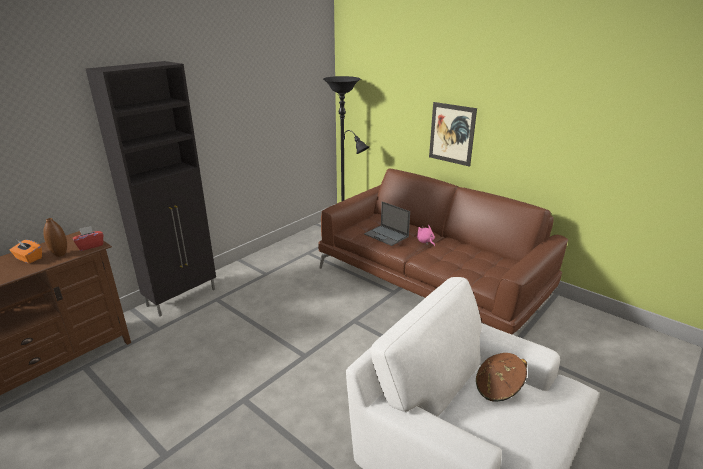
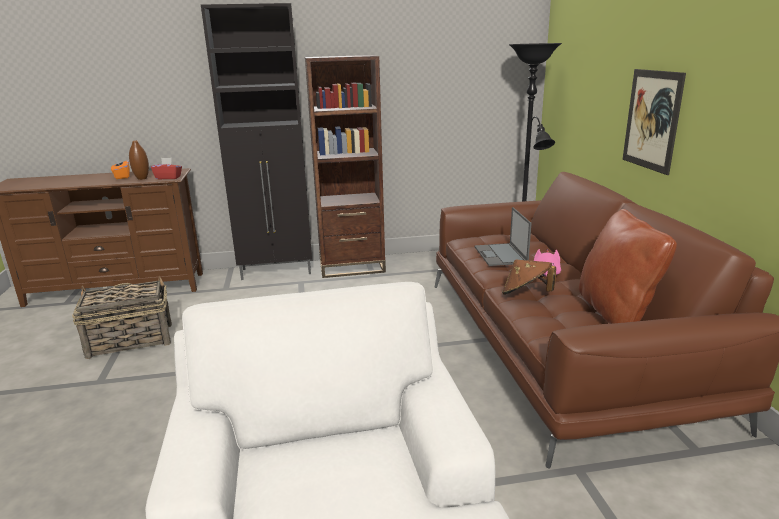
camera: 40 degrees right, 5 degrees down
brown hat [476,353,527,402] -> brown hat moved to [502,259,556,295]
none -> basket [72,276,172,359]
none -> brown bookcase [305,55,386,278]
none -> brown pillow [579,209,677,324]

